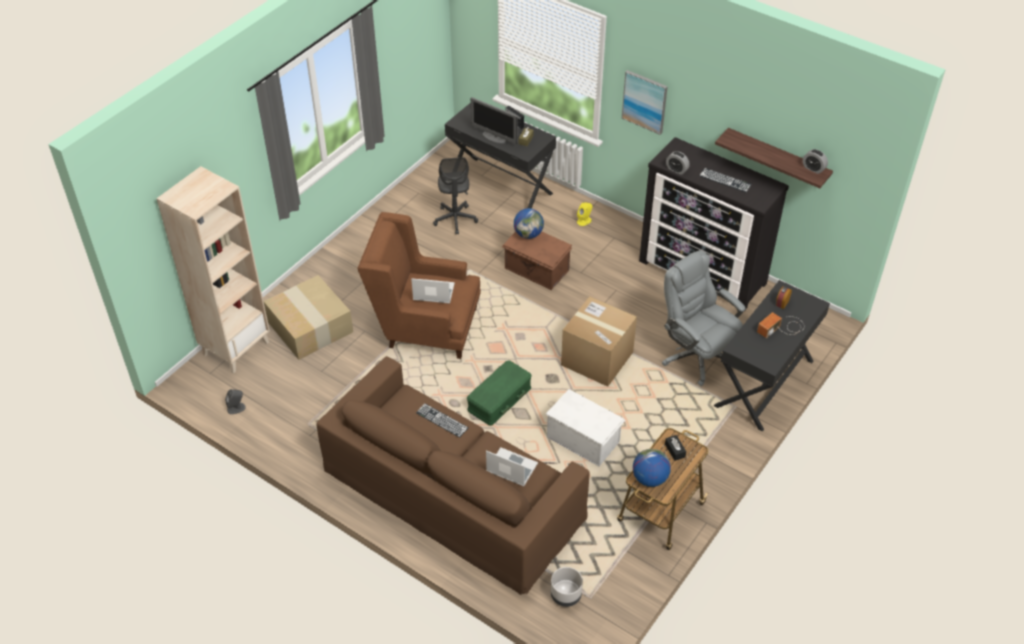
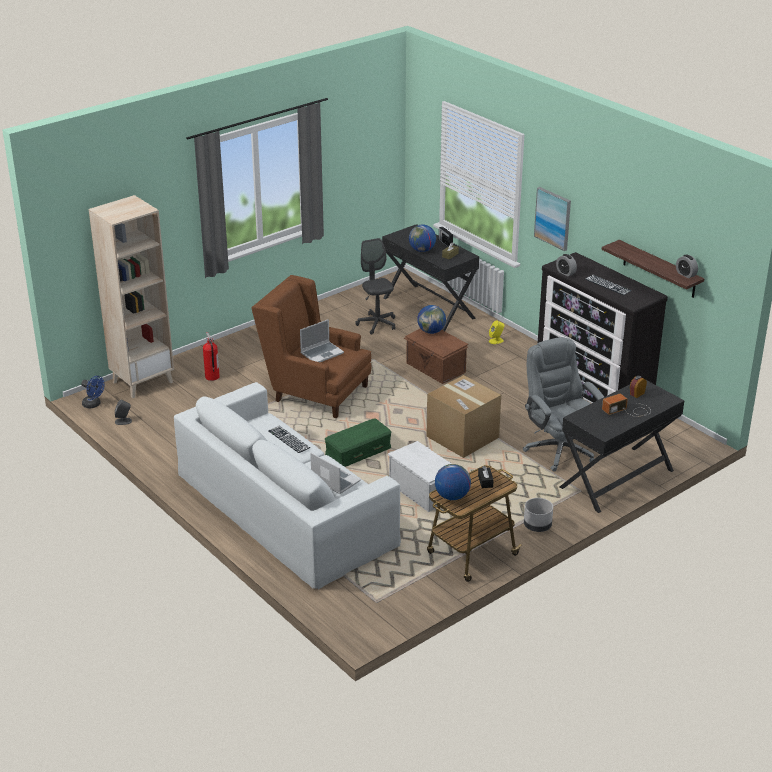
camera: 15 degrees right, 15 degrees down
cardboard box [264,275,353,360] -> fire extinguisher [203,332,220,381]
brown sofa [316,356,590,595] -> white sofa [174,382,401,589]
laptop [411,278,455,303] -> laptop turned 120 degrees clockwise [300,319,344,362]
grey office chair [433,157,478,235] -> grey office chair turned 150 degrees clockwise [355,238,395,335]
monitor [470,97,518,144] -> globe [409,225,436,252]
grey planter [551,567,583,607] -> grey planter moved to [524,498,553,532]
none -> blue fan [81,376,105,409]

